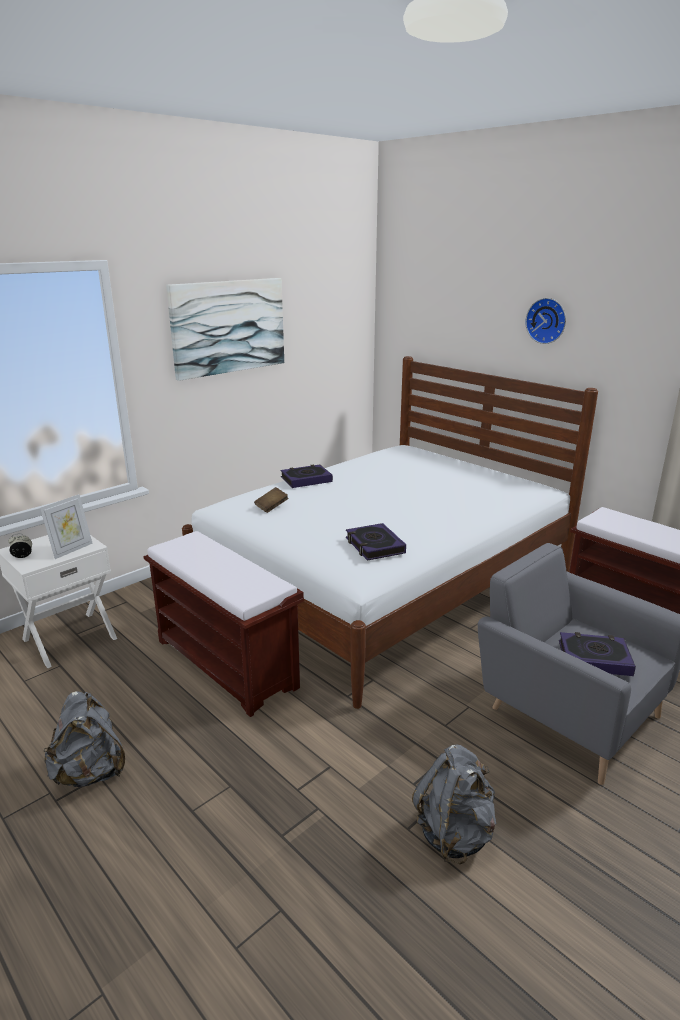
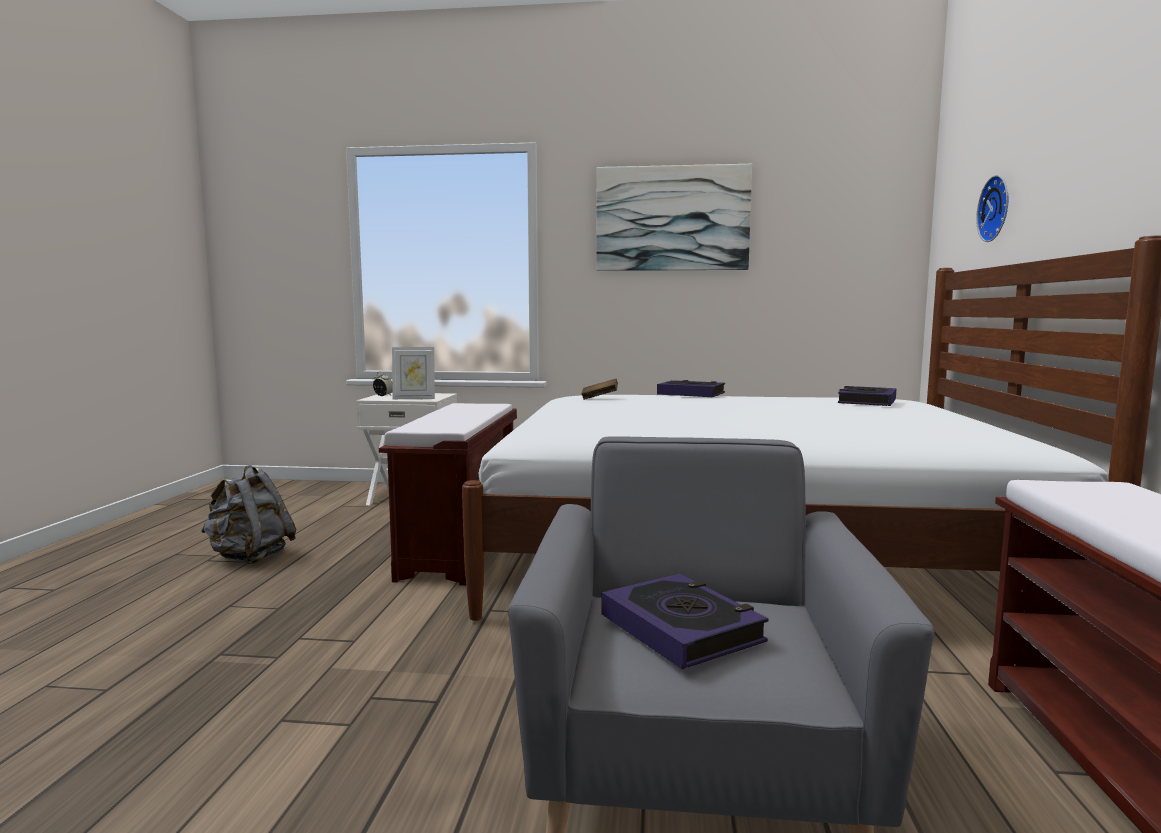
camera: 50 degrees right, 15 degrees down
book [346,523,406,561] -> book moved to [838,386,897,406]
grey backpack [412,745,496,864] -> none
wall clock [525,298,566,344] -> wall clock moved to [976,175,1008,242]

